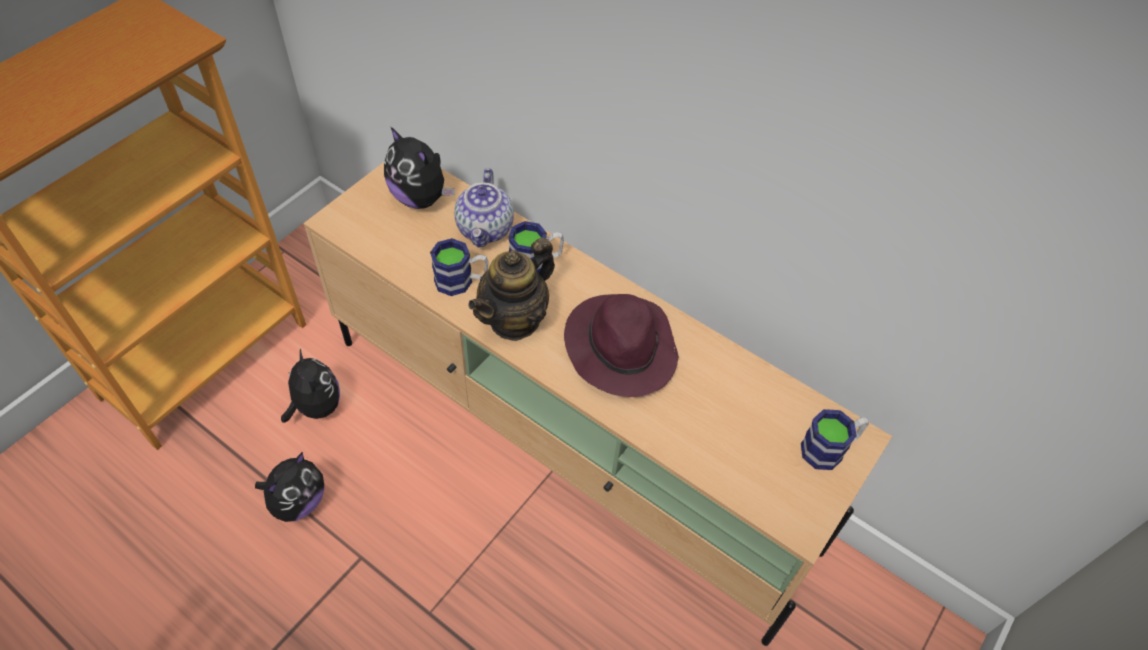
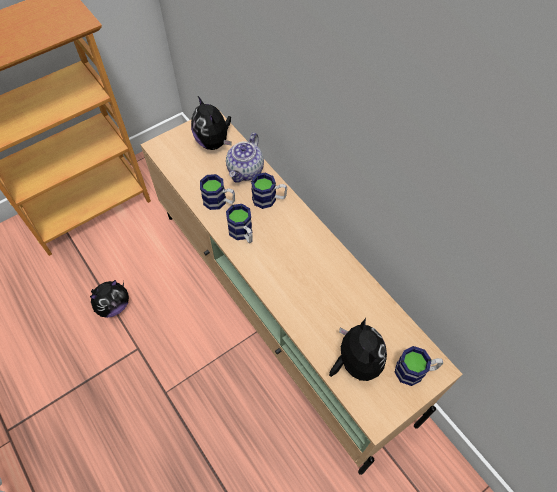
camera: 20 degrees right, 5 degrees up
plush toy [281,348,340,423] -> plush toy moved to [329,318,387,381]
teapot [468,237,555,341] -> mug [226,204,253,243]
purple hat [564,294,679,397] -> none

